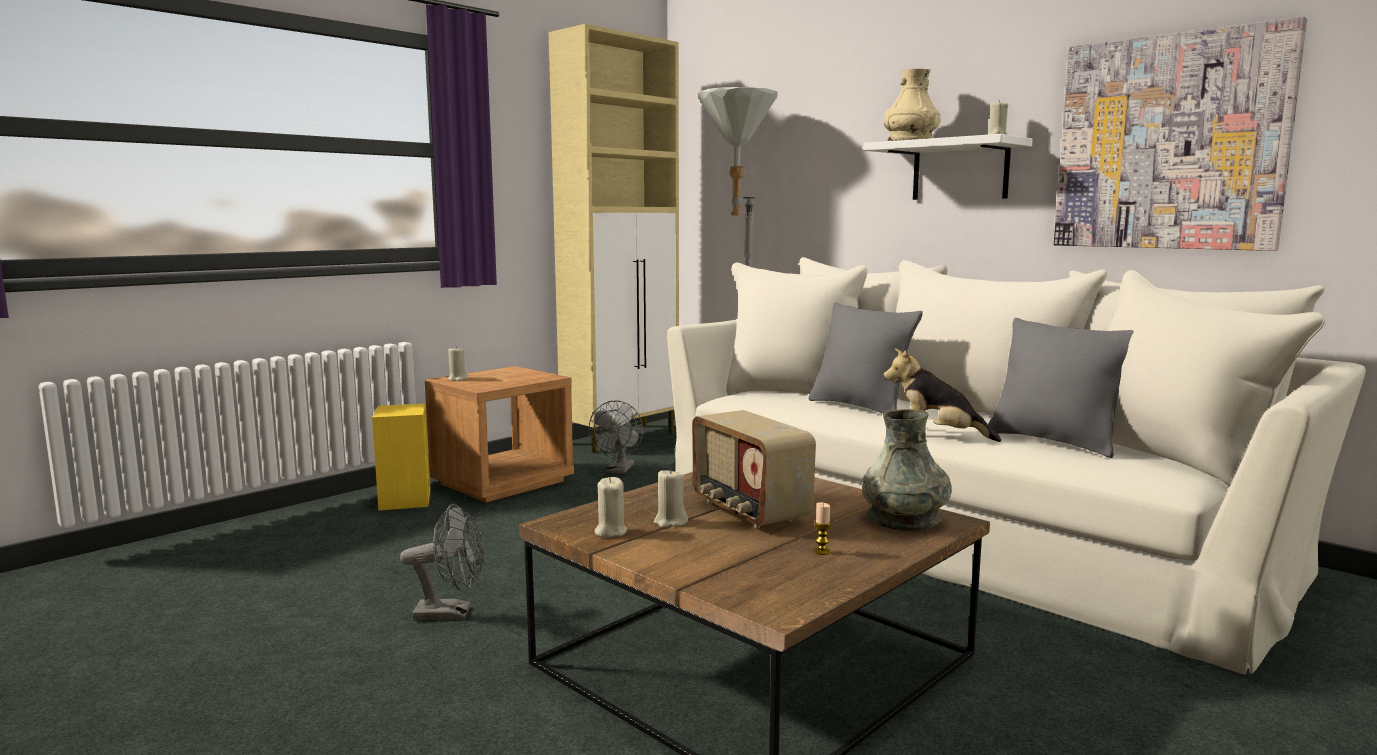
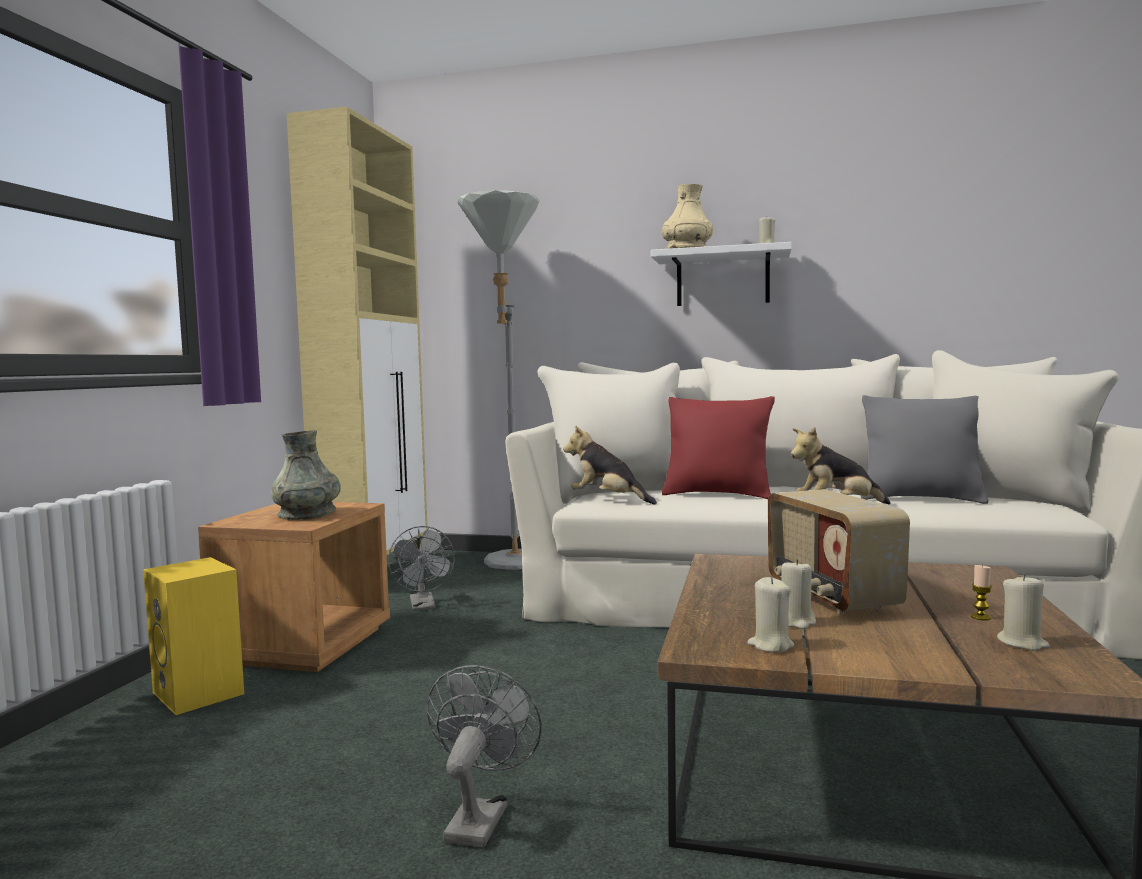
camera: 30 degrees left, 5 degrees down
grey fan [400,504,484,620] -> grey fan turned 45 degrees counterclockwise [427,665,542,847]
beige candle [448,346,468,381] -> beige candle moved to [997,574,1050,651]
radio [692,410,816,528] -> radio turned 45 degrees clockwise [768,489,910,614]
grey pillow [808,303,923,414] -> red pillow [662,396,775,499]
grey vase [862,409,952,531] -> grey vase moved to [271,430,341,520]
picture [1054,16,1307,251] -> none
none -> plush toy [563,425,657,505]

